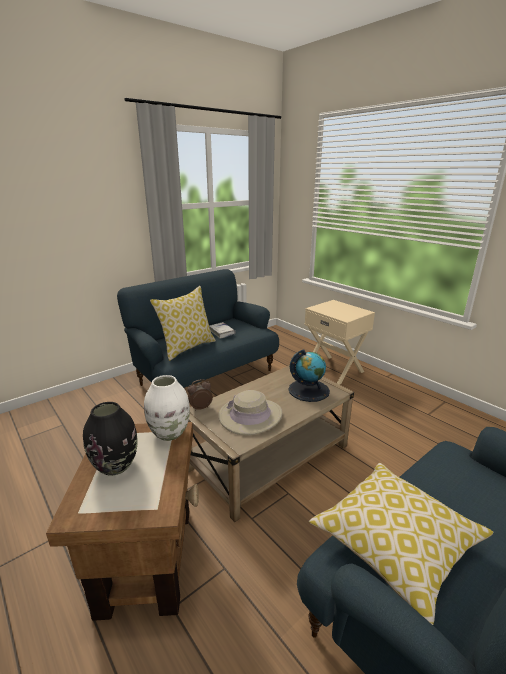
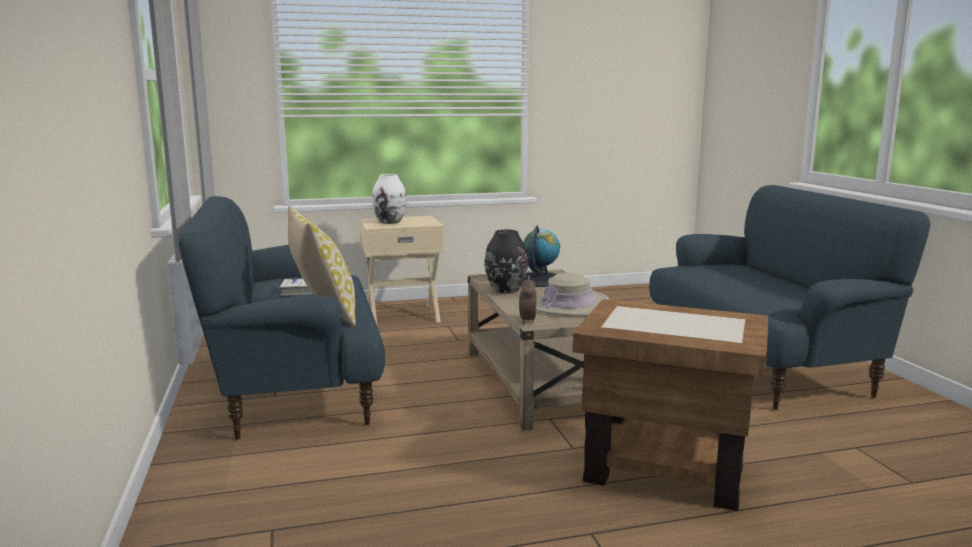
camera: 65 degrees left, 10 degrees down
black vase [83,402,138,476] -> black vase moved to [485,230,528,294]
white vase [144,375,190,441] -> white vase moved to [372,174,406,224]
pillow [309,463,494,625] -> none

